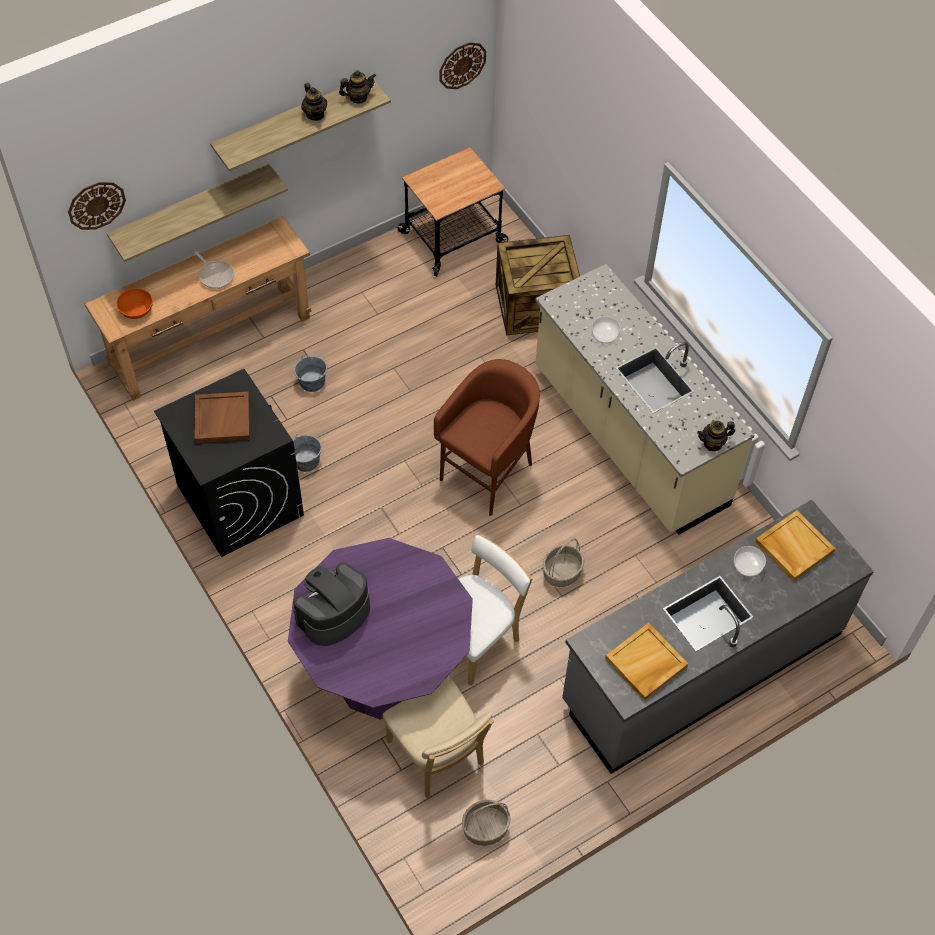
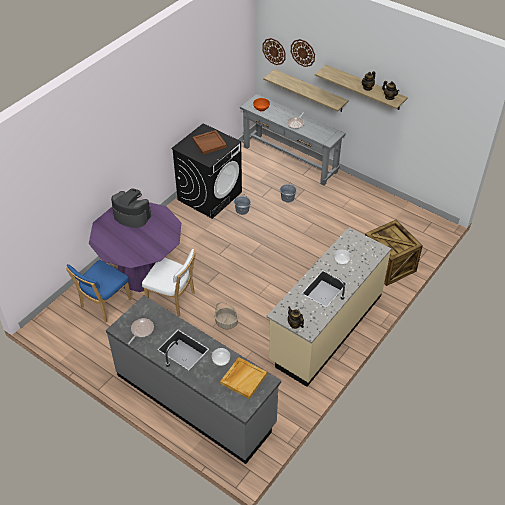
camera: 70 degrees right, 10 degrees down
brown console table [85,216,311,401] -> grey console table [240,94,346,186]
beige chair [382,676,494,798] -> blue chair [66,260,132,323]
cart [398,147,509,276] -> none
brown stool [434,359,540,516] -> none
wall clock [440,42,486,89] -> wall clock moved to [291,39,315,67]
basket [462,800,511,846] -> none
beige tray [605,623,688,700] -> frying pan [128,318,154,344]

